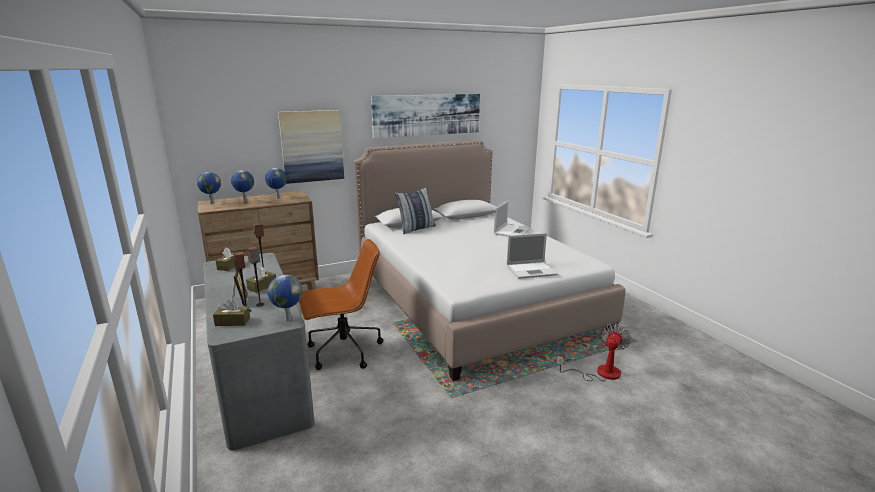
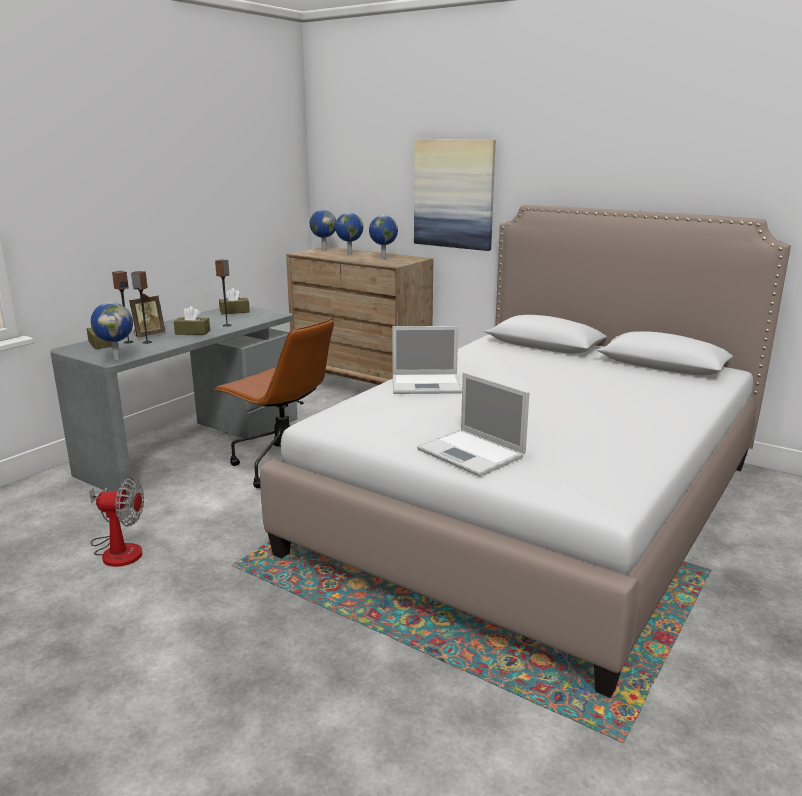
camera: 60 degrees right, 0 degrees up
picture [371,94,480,138] -> none
pillow [394,187,436,234] -> none
laptop [494,201,530,237] -> laptop moved to [392,326,462,394]
fan [557,323,631,381] -> fan moved to [89,478,144,567]

